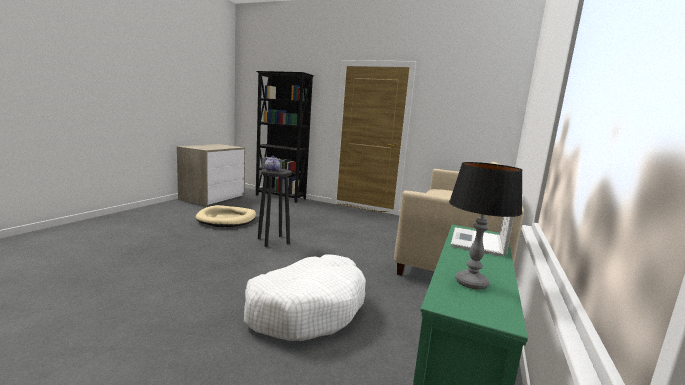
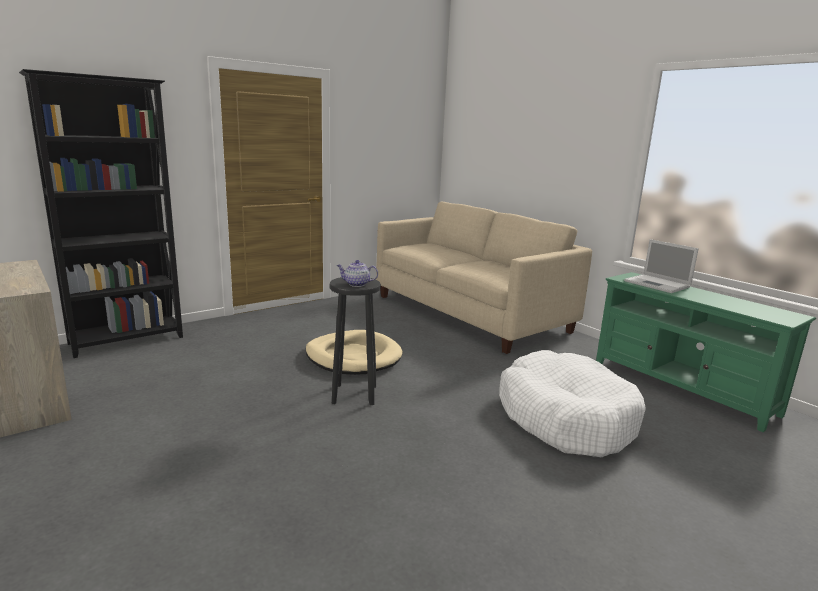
camera: 60 degrees left, 5 degrees up
beige dog bed [195,205,256,227] -> beige dog bed moved to [306,330,403,375]
table lamp [449,162,523,289] -> none

